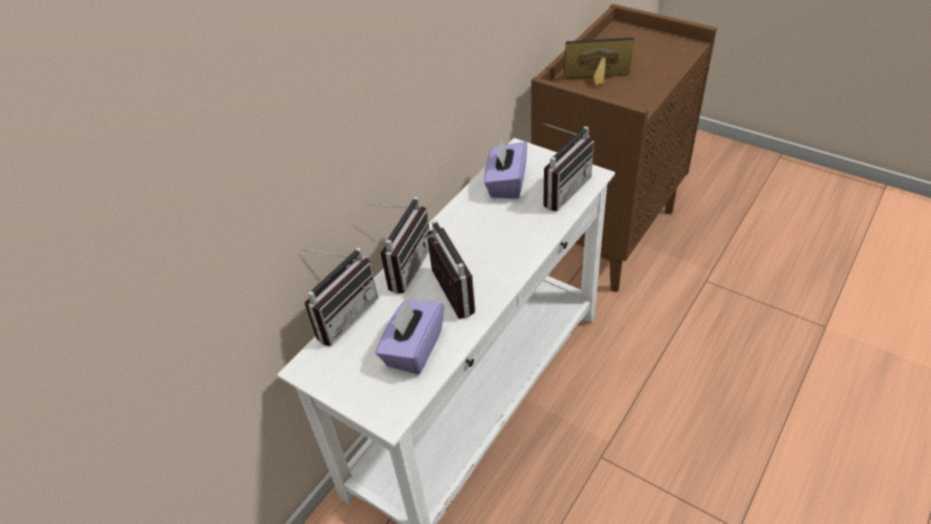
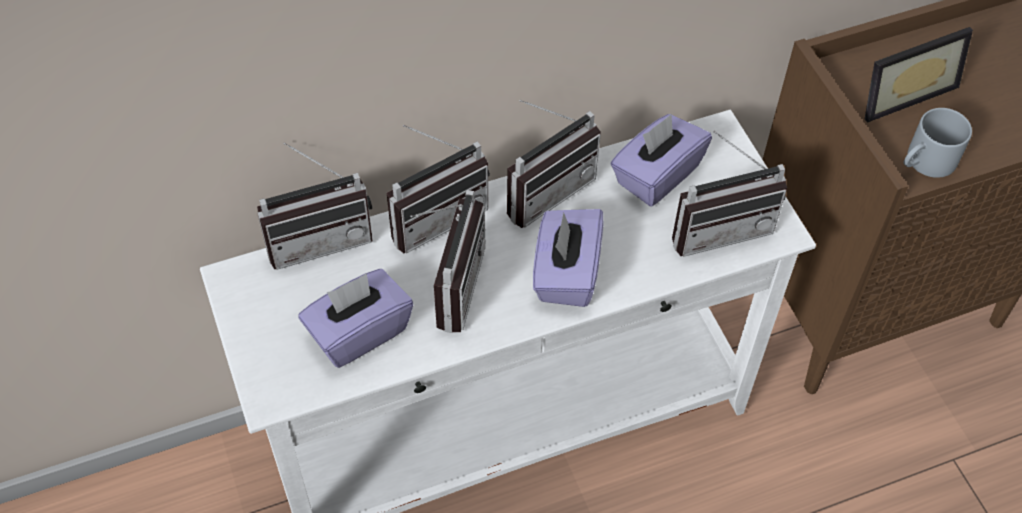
camera: 30 degrees right, 10 degrees up
picture frame [564,37,634,85] -> picture frame turned 120 degrees clockwise [864,27,973,122]
none -> radio [507,100,601,228]
none -> purple tissue box [533,209,603,307]
none -> grey mug [903,108,972,178]

